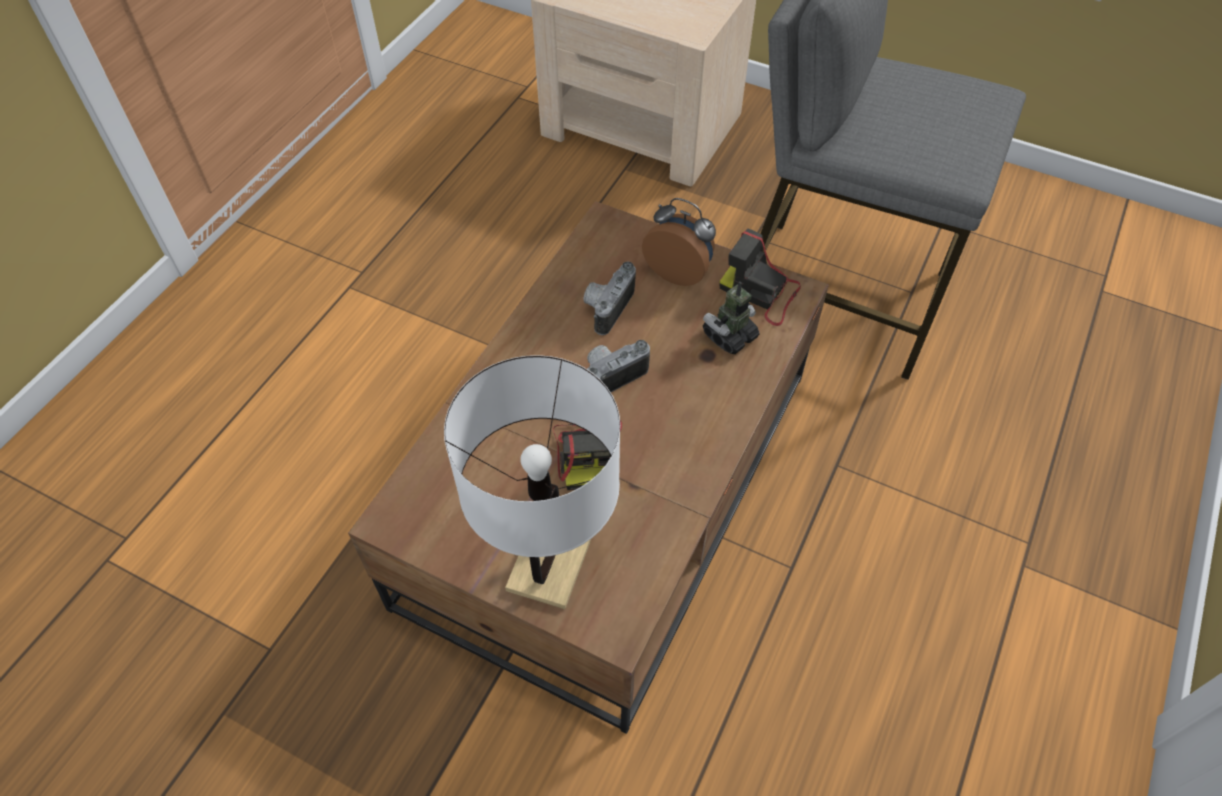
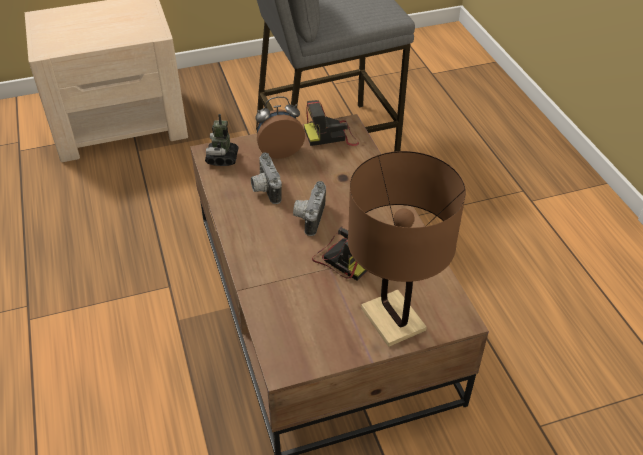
camera: 45 degrees left, 10 degrees down
white table lamp [444,355,620,609] -> brown table lamp [348,151,466,347]
toy robot [703,281,760,354] -> toy robot moved to [205,114,239,166]

